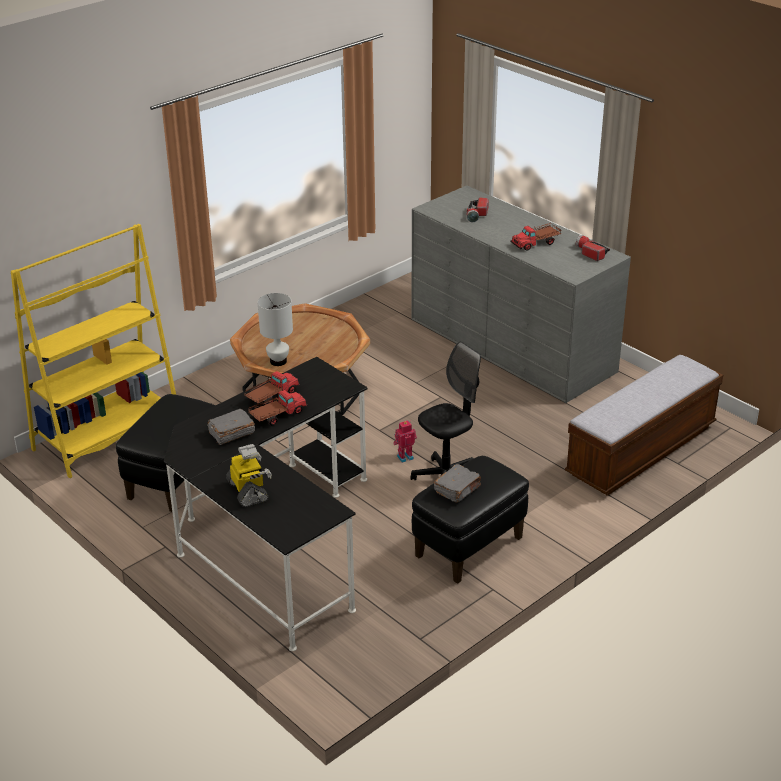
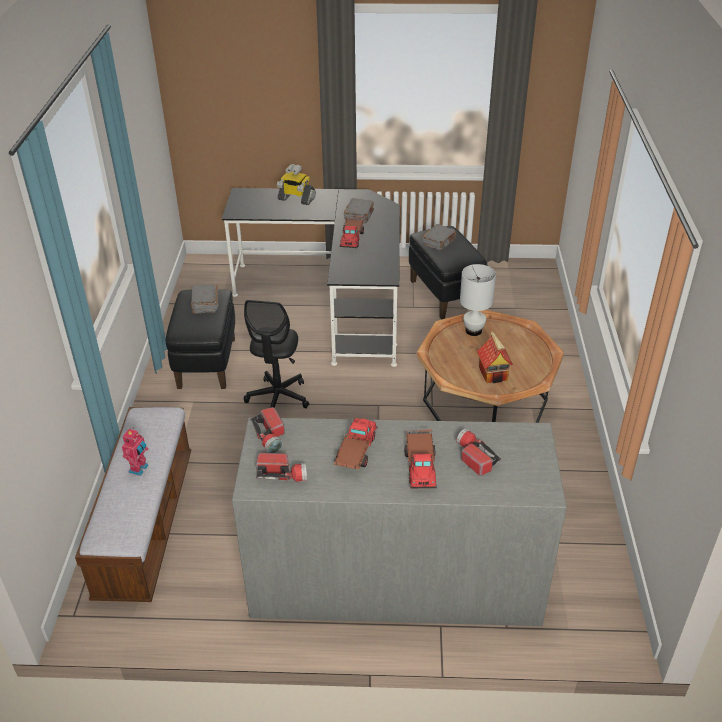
camera: 135 degrees right, 5 degrees up
yellow bookcase [11,224,176,478] -> none
toy truck [244,371,300,404] -> toy truck moved to [405,429,437,488]
toy robot [393,420,417,463] -> toy robot moved to [122,428,149,476]
none -> flashlight [251,407,285,453]
none -> grey book [422,224,456,250]
none -> toy house [477,331,513,383]

